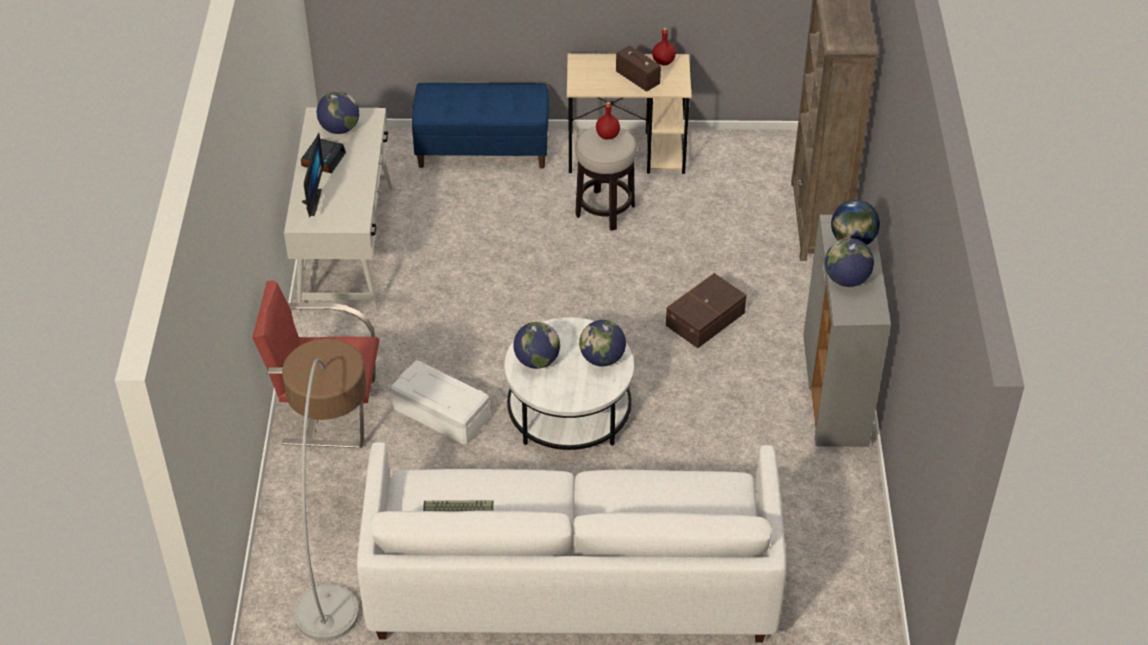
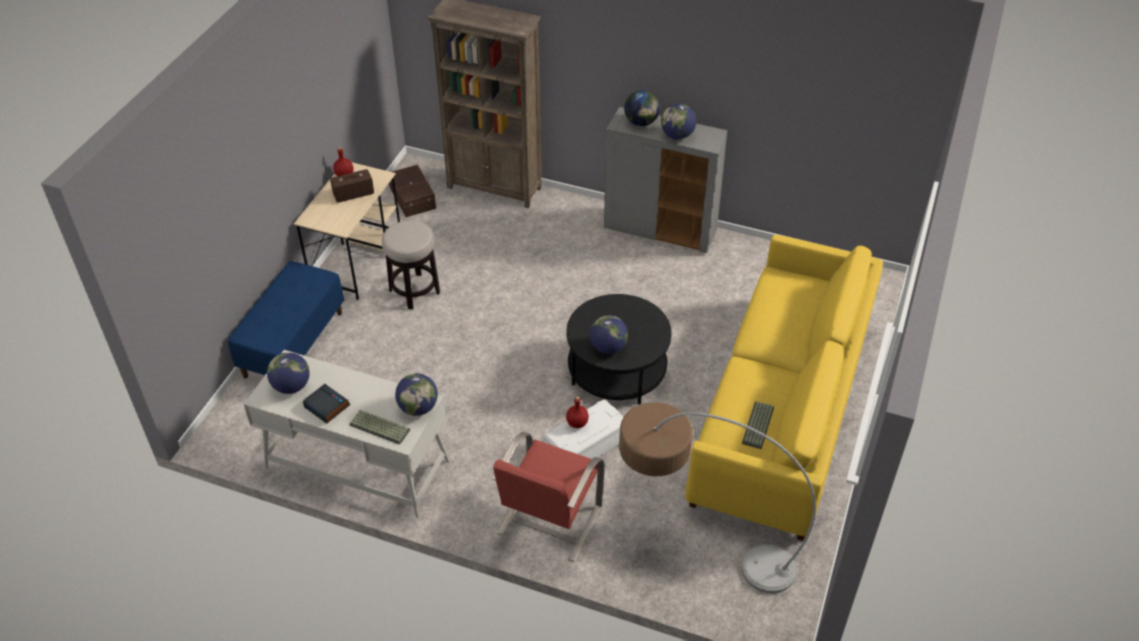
camera: 70 degrees left, 0 degrees up
monitor [302,132,324,217] -> keyboard [349,410,410,444]
white sofa [357,442,787,642] -> yellow sofa [685,235,883,541]
white coffee table [504,317,634,450] -> black coffee table [566,294,672,404]
globe [579,320,626,367] -> globe moved to [395,373,438,416]
red bottle [596,102,620,140] -> red bottle moved to [566,396,589,428]
brown storage box [666,273,747,348] -> brown storage box moved to [389,165,436,217]

